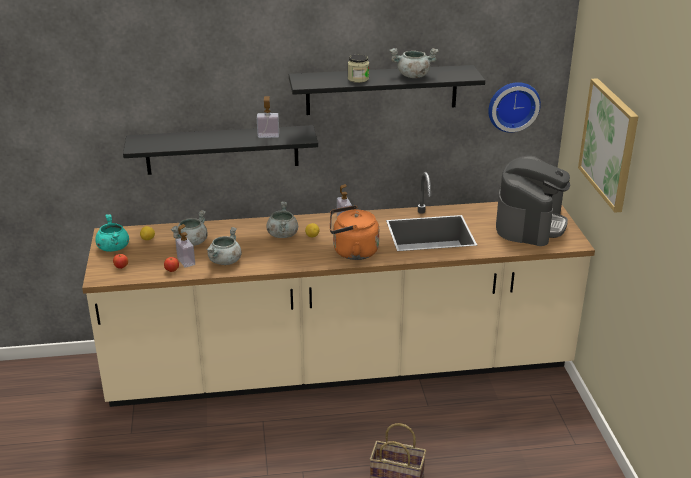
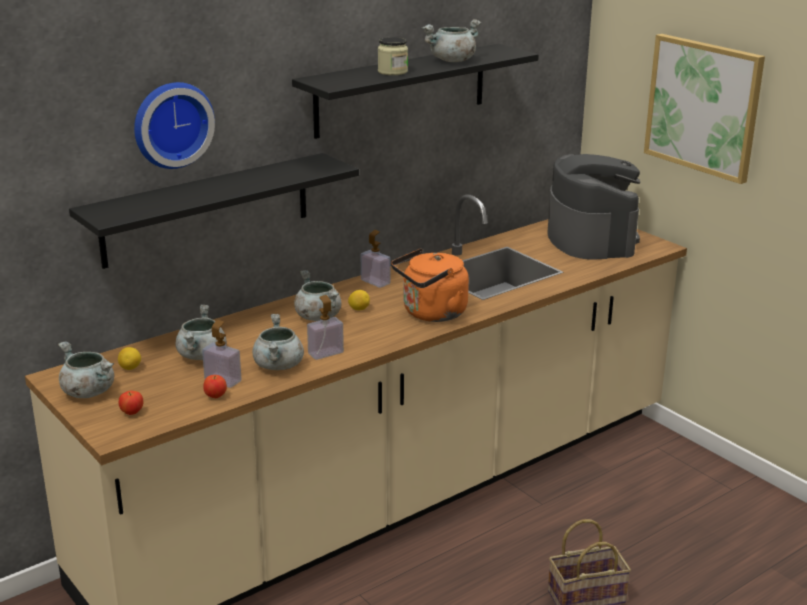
camera: 30 degrees left, 5 degrees down
turquoise cooking pot [95,214,129,252] -> grey cooking pot [58,341,114,398]
soap dispenser [257,96,279,138] -> soap dispenser moved to [307,295,344,360]
wall clock [488,82,541,133] -> wall clock moved to [134,82,215,169]

